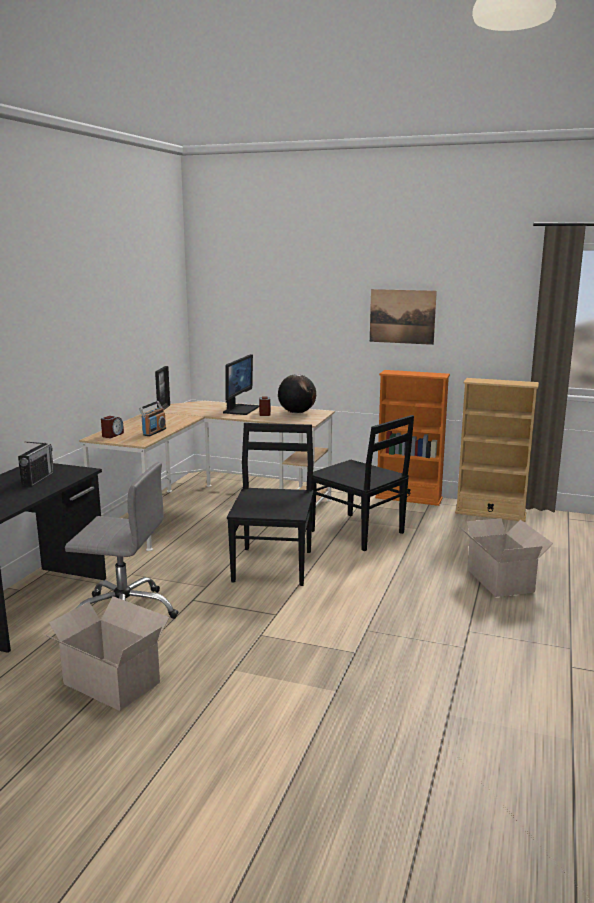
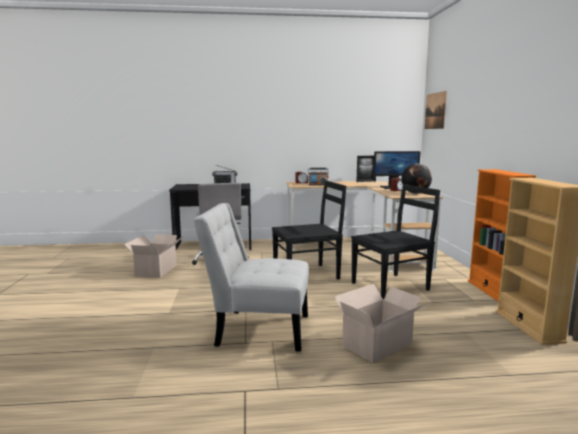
camera: 65 degrees right, 5 degrees down
black chair [312,415,414,551] -> black chair turned 135 degrees counterclockwise [351,184,440,300]
picture [370,289,437,345] -> picture moved to [425,91,447,129]
none -> white chair [193,203,309,352]

